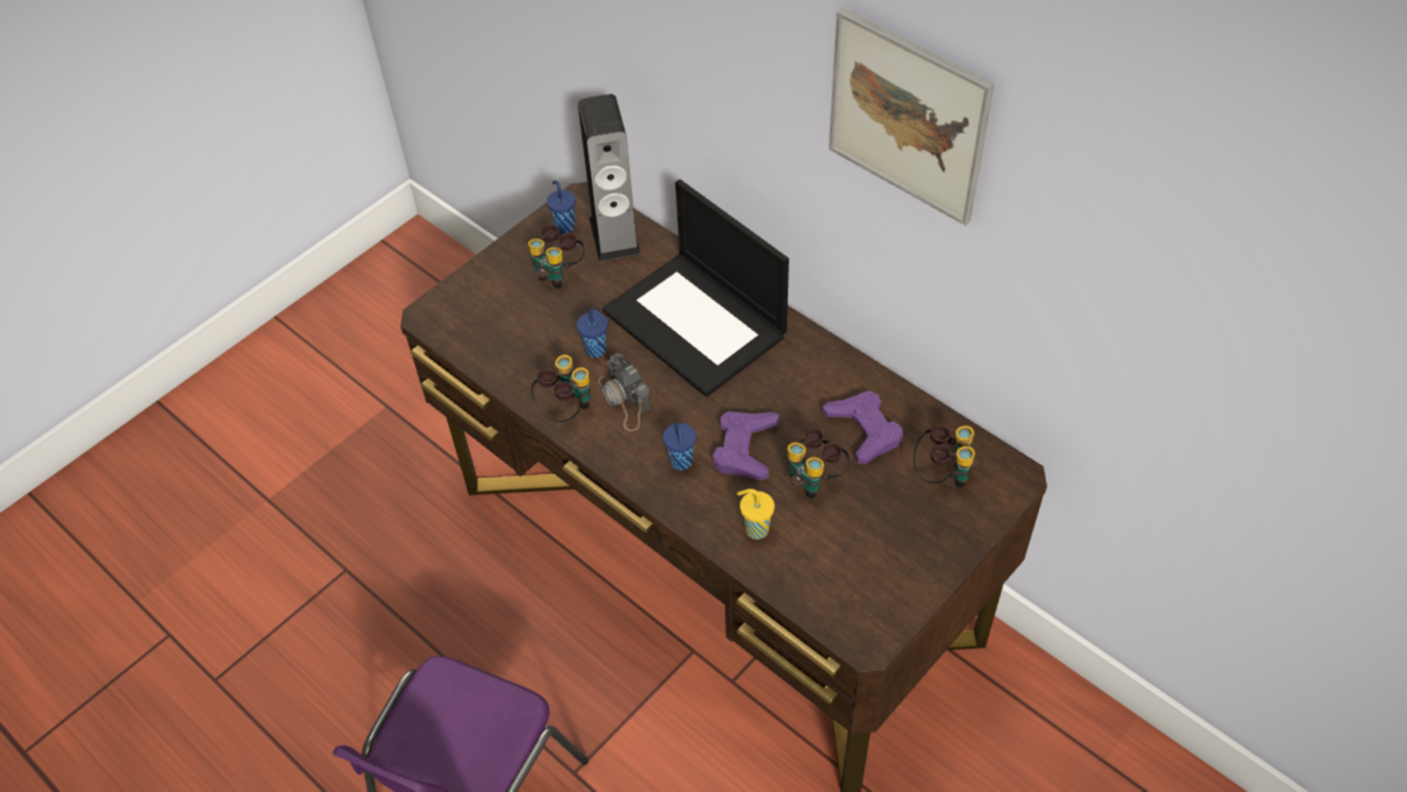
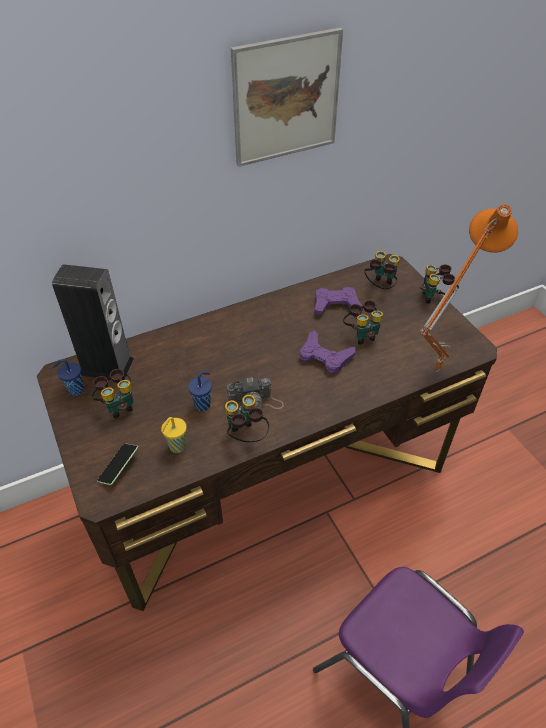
camera: 70 degrees left, 5 degrees down
laptop [603,179,789,397] -> none
blue cup [663,423,696,470] -> none
yellow cup [737,489,775,539] -> yellow cup moved to [161,417,187,453]
none -> phone [97,443,138,485]
none -> orange table lamp [420,204,518,373]
none -> binoculars [420,265,459,304]

